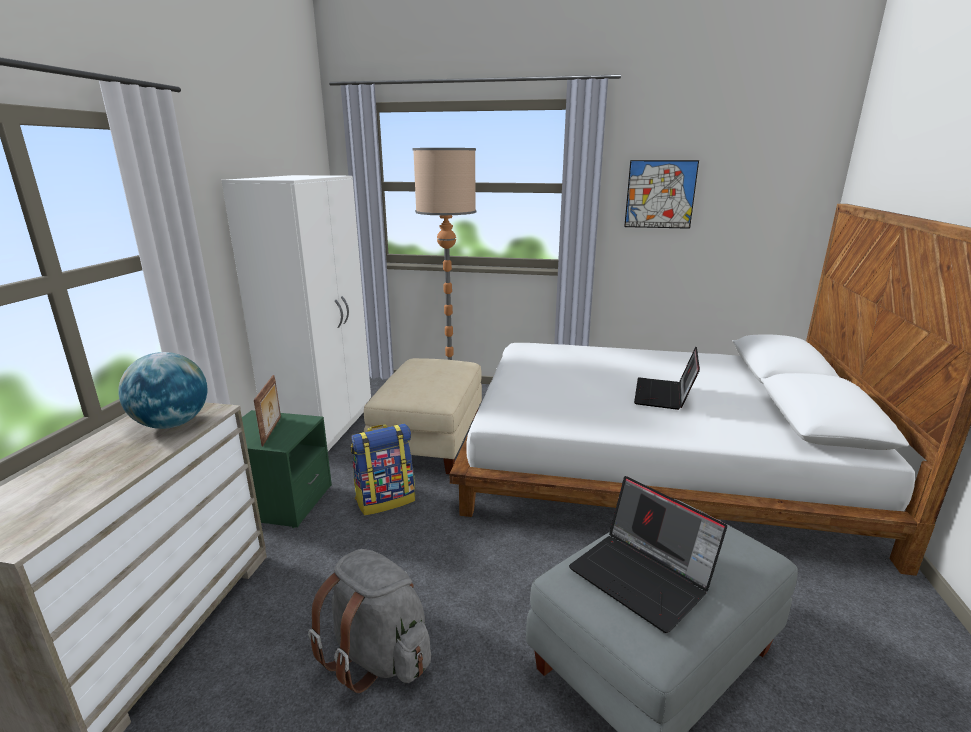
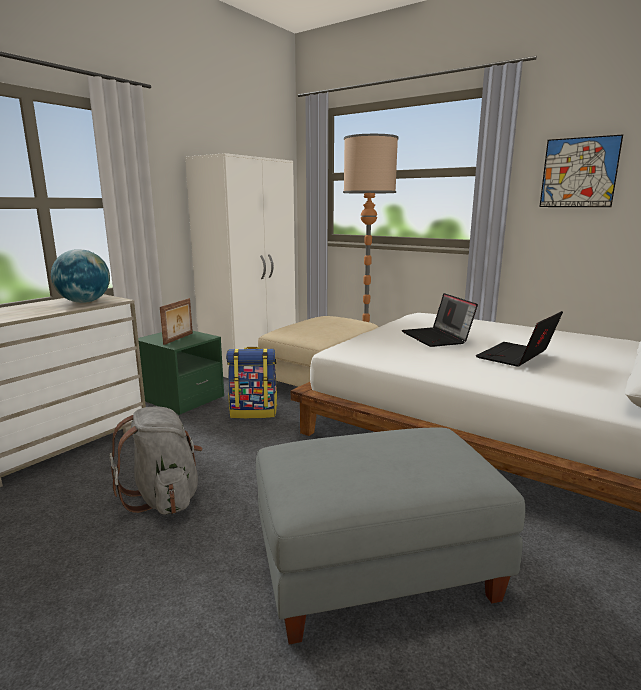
camera: 25 degrees right, 5 degrees down
laptop [569,476,727,633] -> laptop moved to [402,293,478,347]

